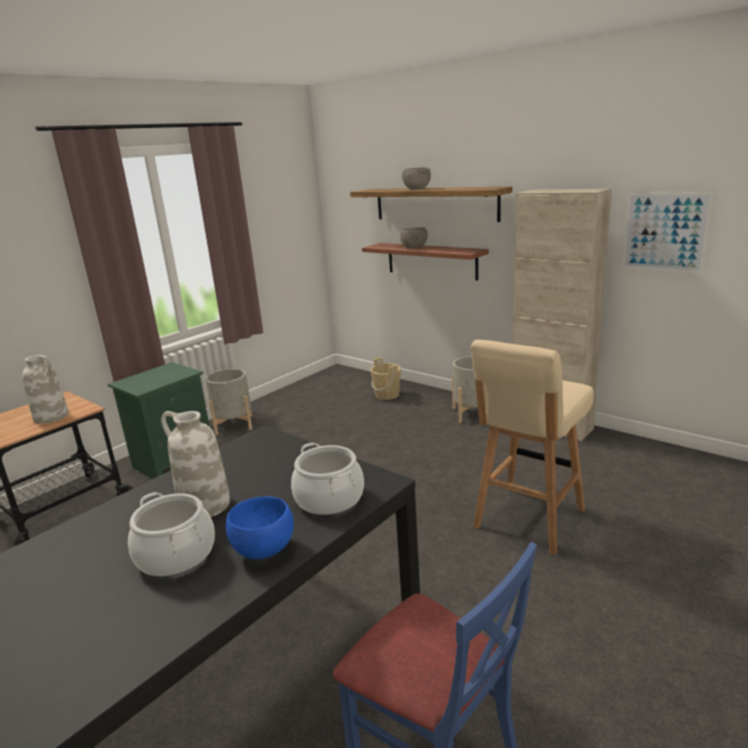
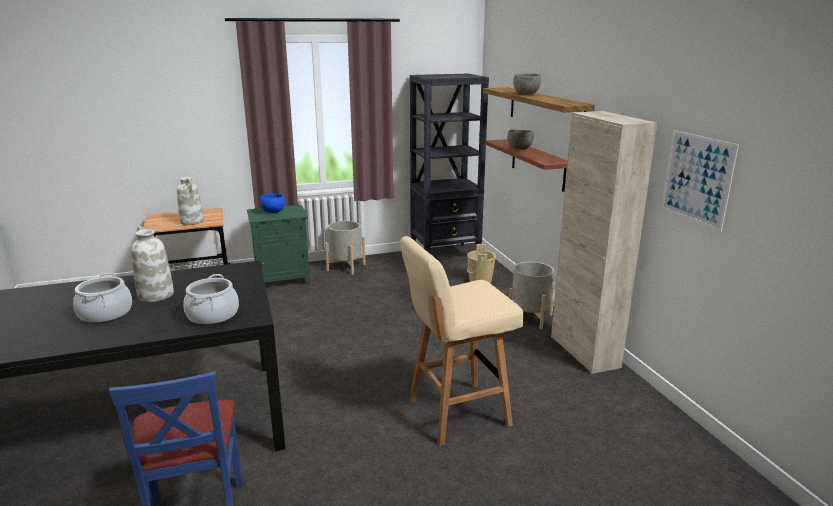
camera: 30 degrees right, 0 degrees up
blue bowl [226,496,294,559] -> blue bowl moved to [260,193,285,213]
none -> black bookcase [410,74,489,253]

